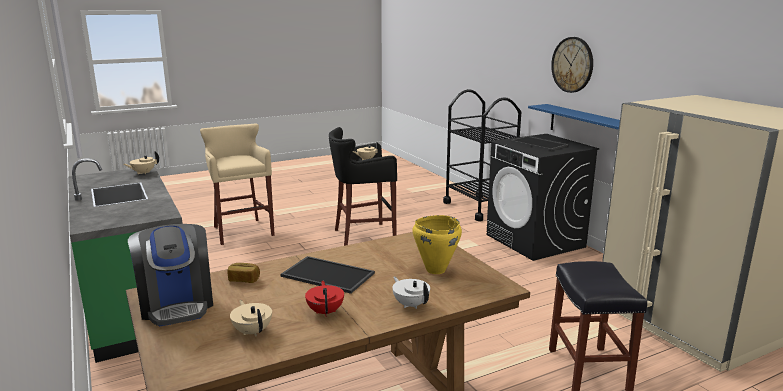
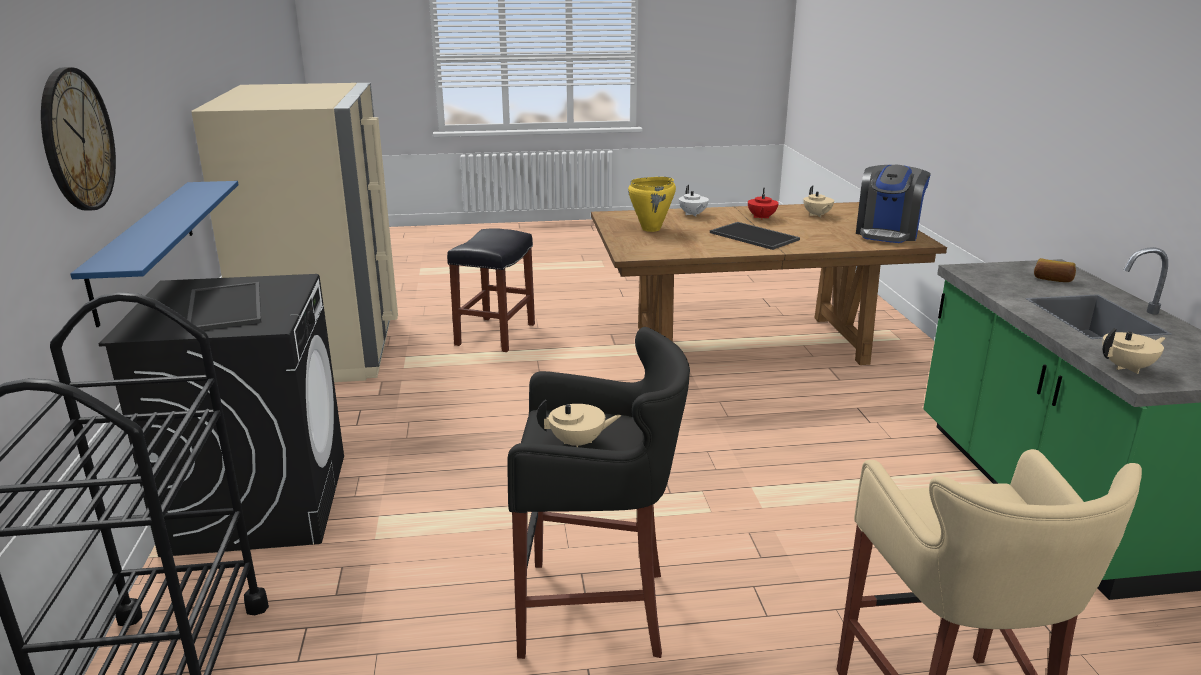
camera: 160 degrees left, 5 degrees up
coffee machine [128,224,213,326] -> coffee machine turned 150 degrees counterclockwise [856,165,931,243]
bread [227,263,260,283] -> bread moved to [1034,258,1076,282]

